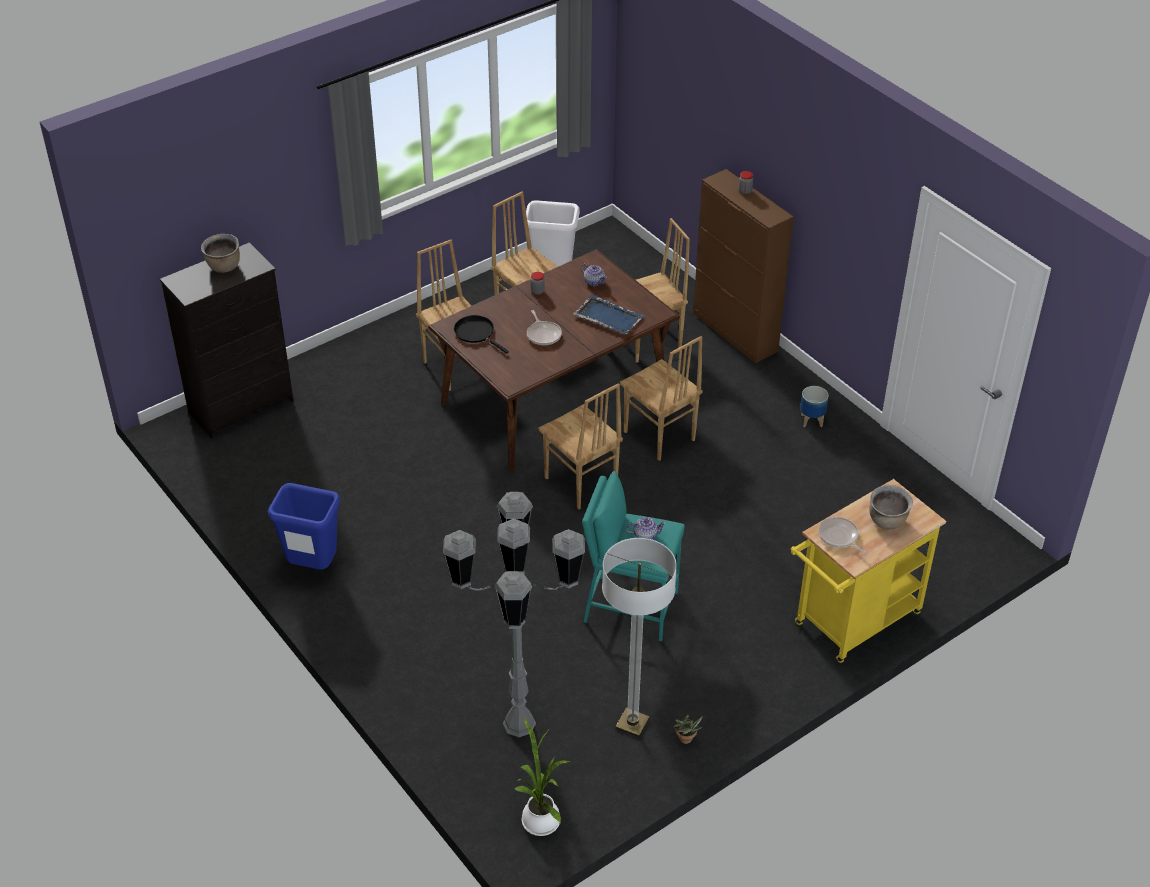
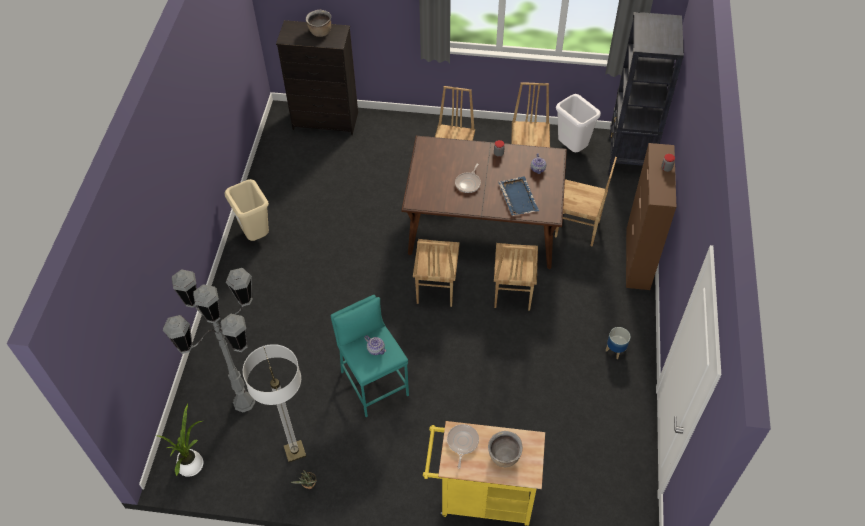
camera: 45 degrees right, 10 degrees up
blue trash can [268,483,340,570] -> beige trash can [224,179,269,241]
black frying pan [454,315,509,354] -> none
none -> black bookcase [608,12,684,175]

